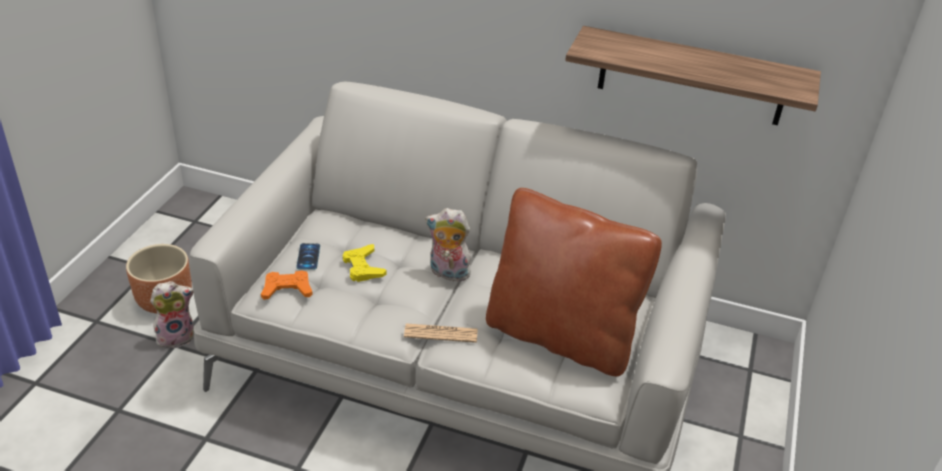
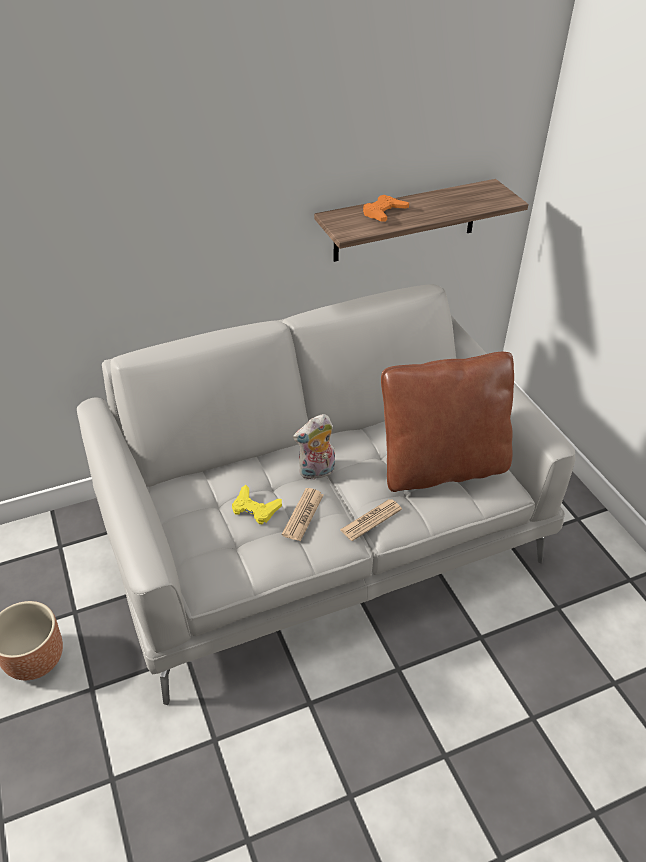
camera: 40 degrees left, 5 degrees up
plush toy [150,281,194,348] -> none
orange game controller [261,270,313,300] -> orange game controller moved to [363,195,409,222]
phone [296,243,320,270] -> none
none -> newspaper [282,488,323,541]

